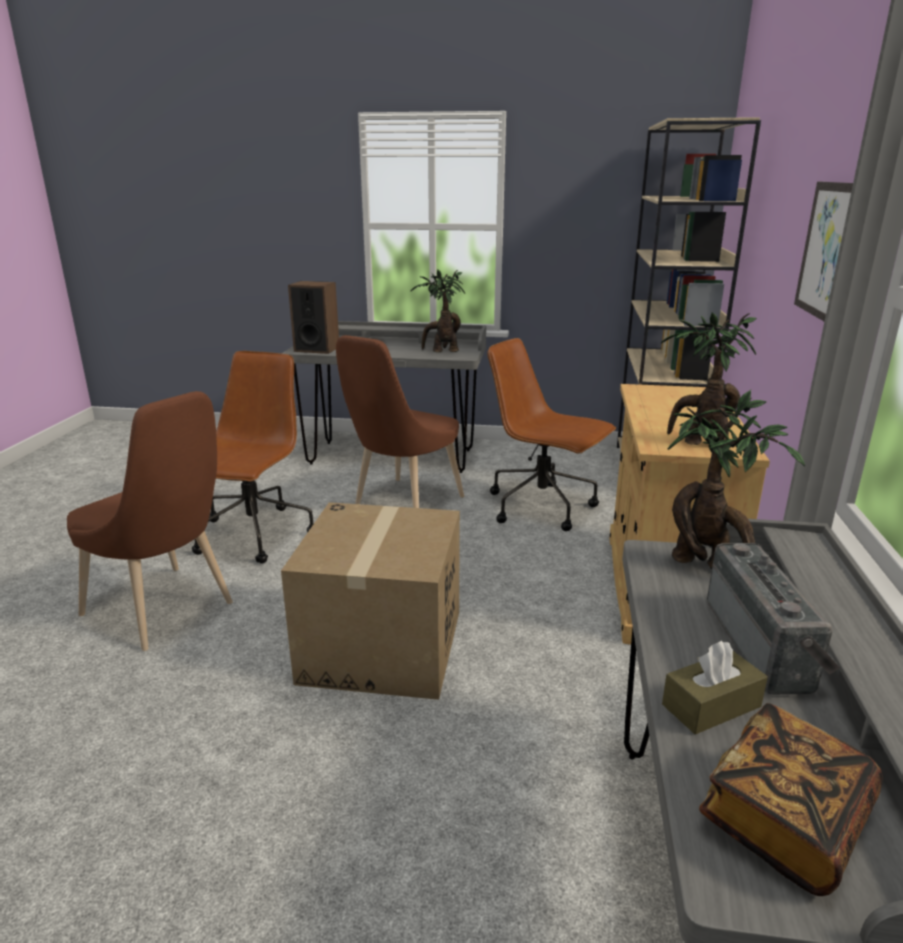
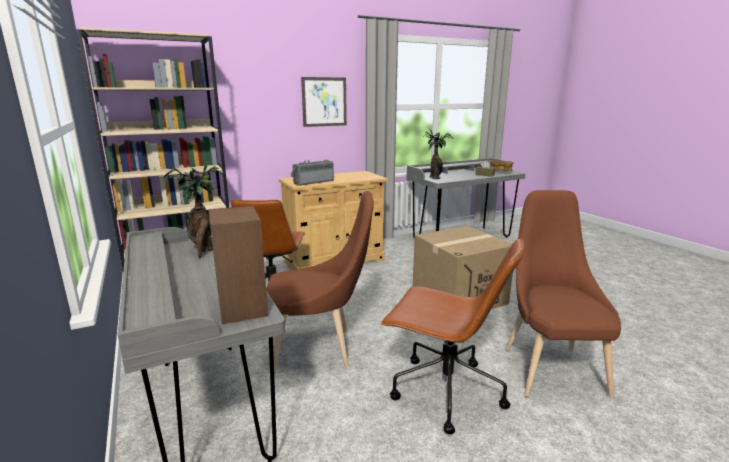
camera: 125 degrees left, 5 degrees down
brown office chair [192,351,314,563] -> brown office chair turned 135 degrees counterclockwise [381,238,525,434]
potted plant [661,312,757,445] -> none
radio [707,543,840,695] -> radio moved to [291,160,334,186]

